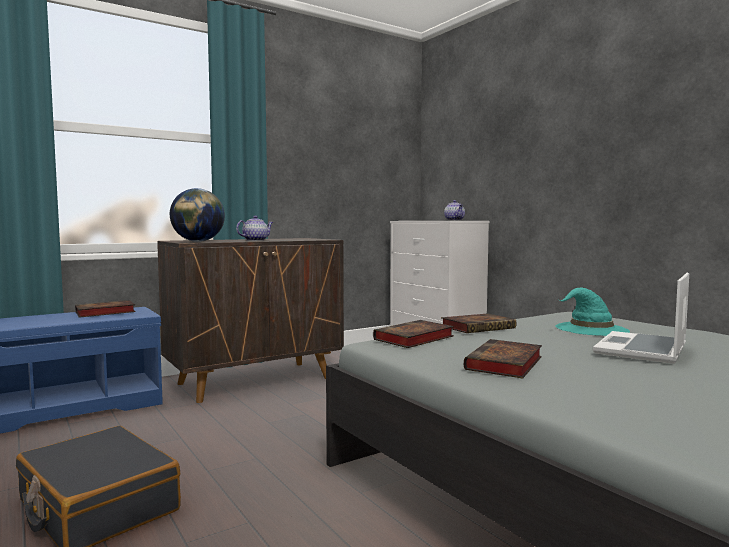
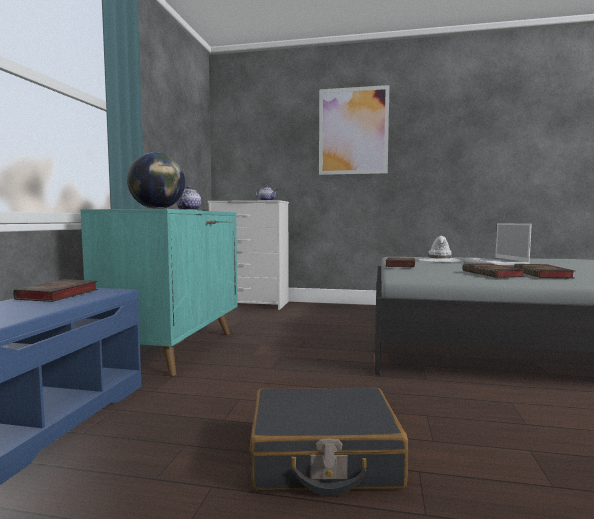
camera: 45 degrees left, 0 degrees up
brown cabinet [157,238,344,403] -> turquoise cabinet [81,209,238,376]
book [373,320,454,348] -> book moved to [514,264,575,279]
turquoise hat [555,288,630,336] -> white hat [419,236,461,262]
none -> picture [319,85,389,175]

